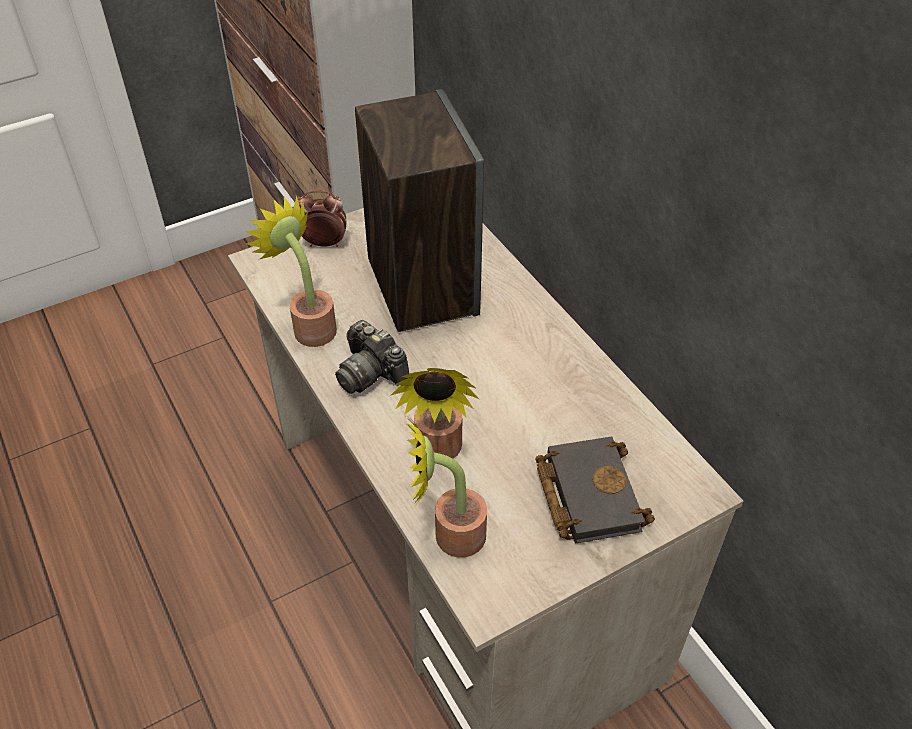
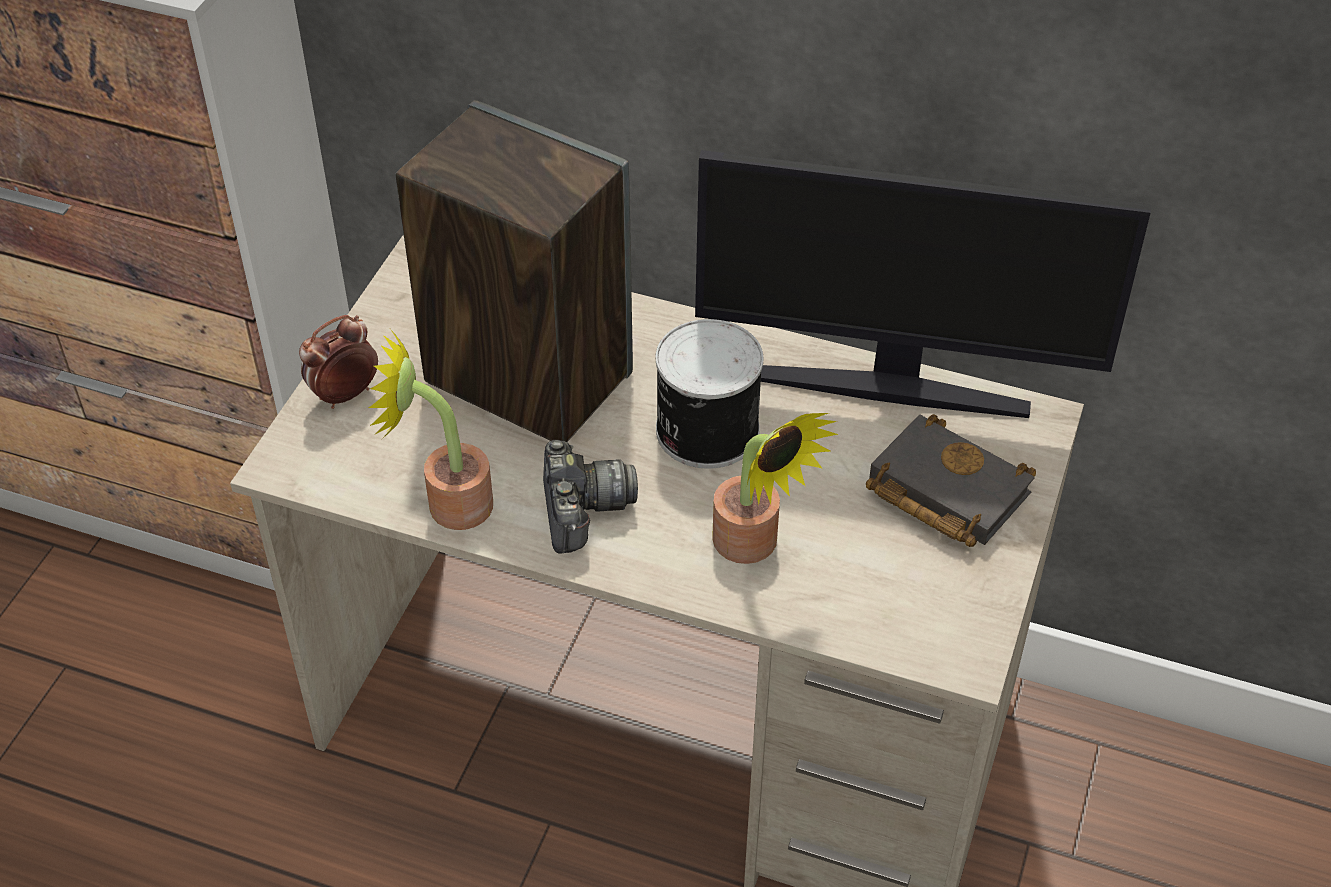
camera: 40 degrees left, 0 degrees up
camera [335,320,409,394] -> camera turned 105 degrees counterclockwise [543,440,638,554]
potted plant [406,417,487,558] -> none
none -> can [656,319,763,469]
none -> monitor [695,150,1151,418]

